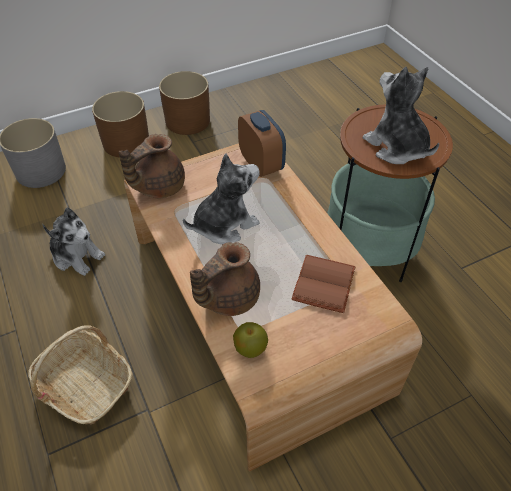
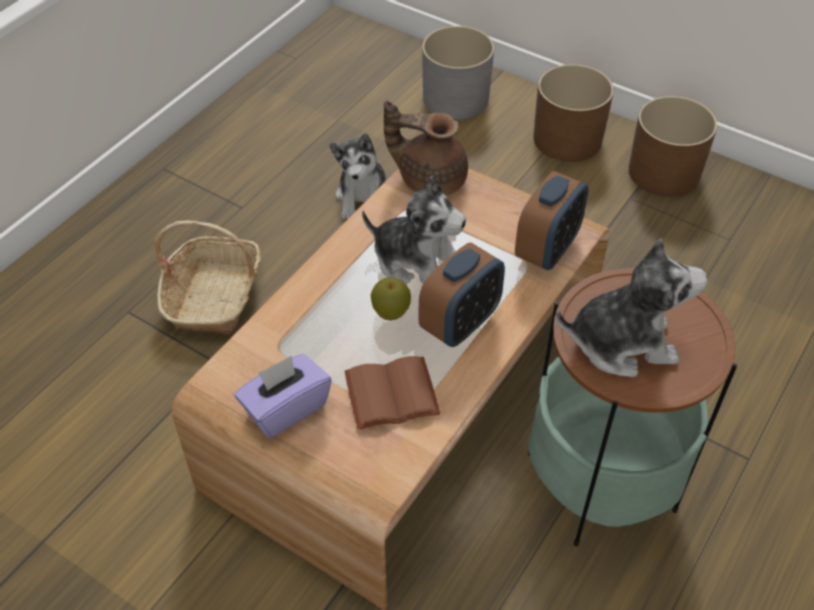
camera: 60 degrees right, 0 degrees up
brown teapot [190,242,260,316] -> none
apple [233,322,268,358] -> apple moved to [371,277,411,321]
plush toy [363,67,439,164] -> plush toy turned 60 degrees clockwise [556,238,708,377]
none -> purple tissue box [235,354,332,438]
none -> alarm clock [418,243,505,347]

